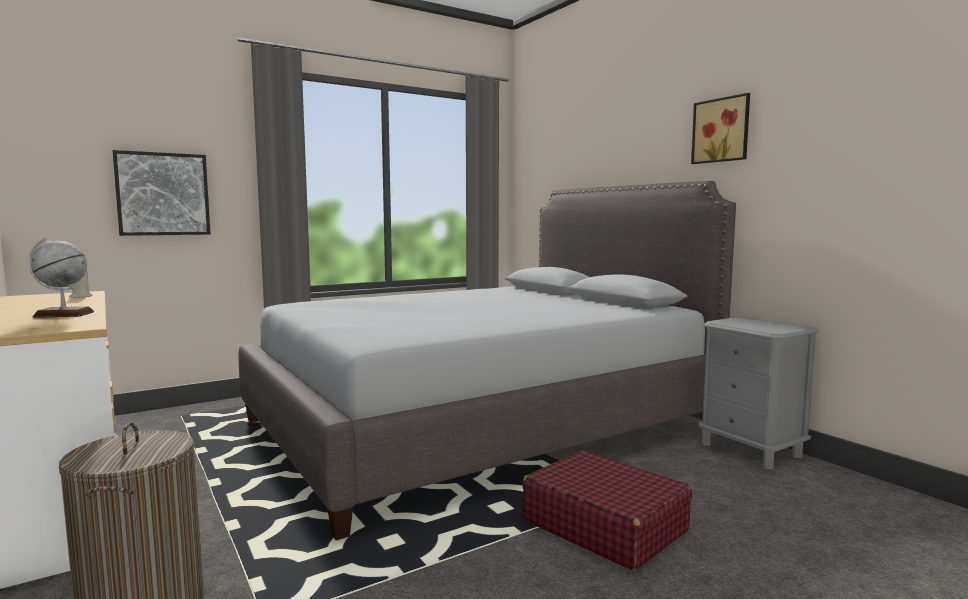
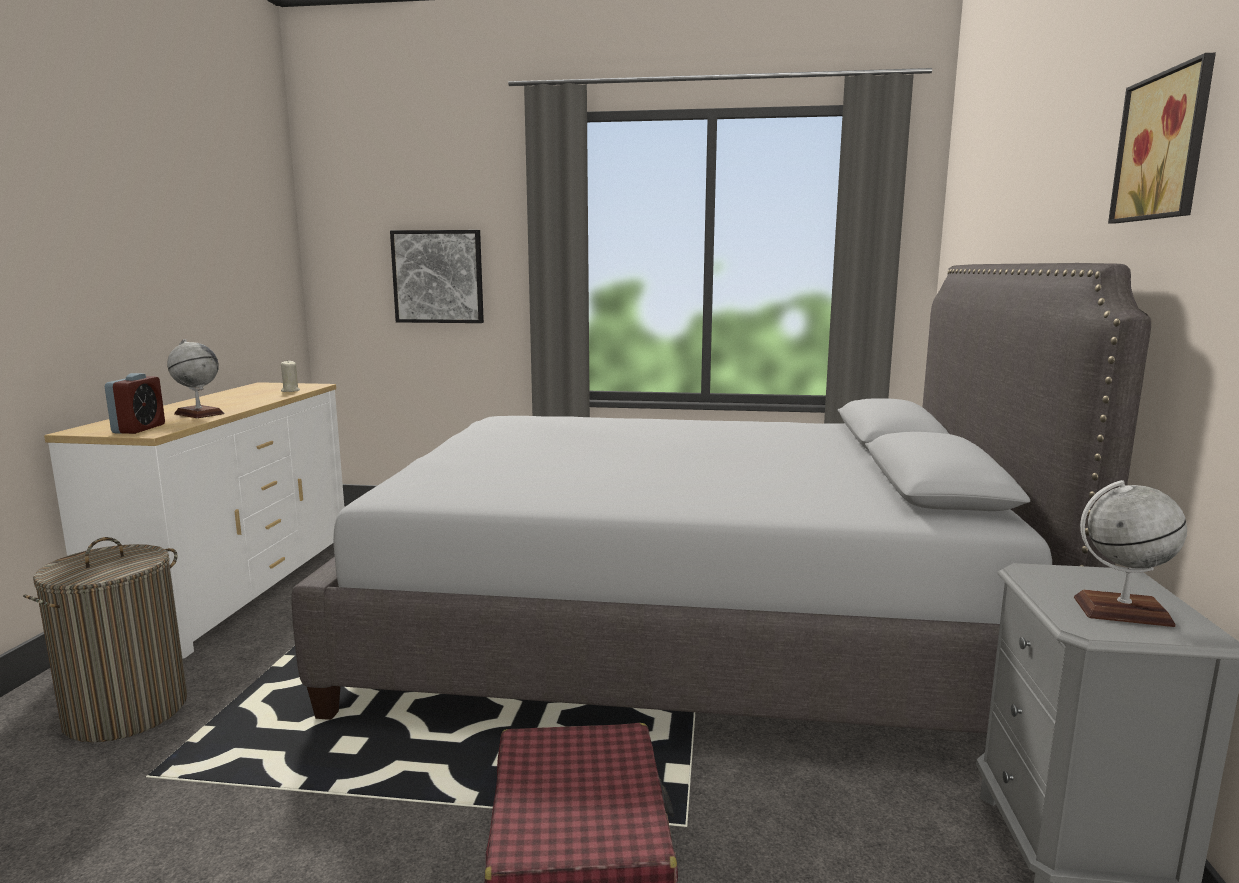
camera: 40 degrees right, 5 degrees up
none -> alarm clock [105,373,165,434]
none -> globe [1074,480,1187,627]

